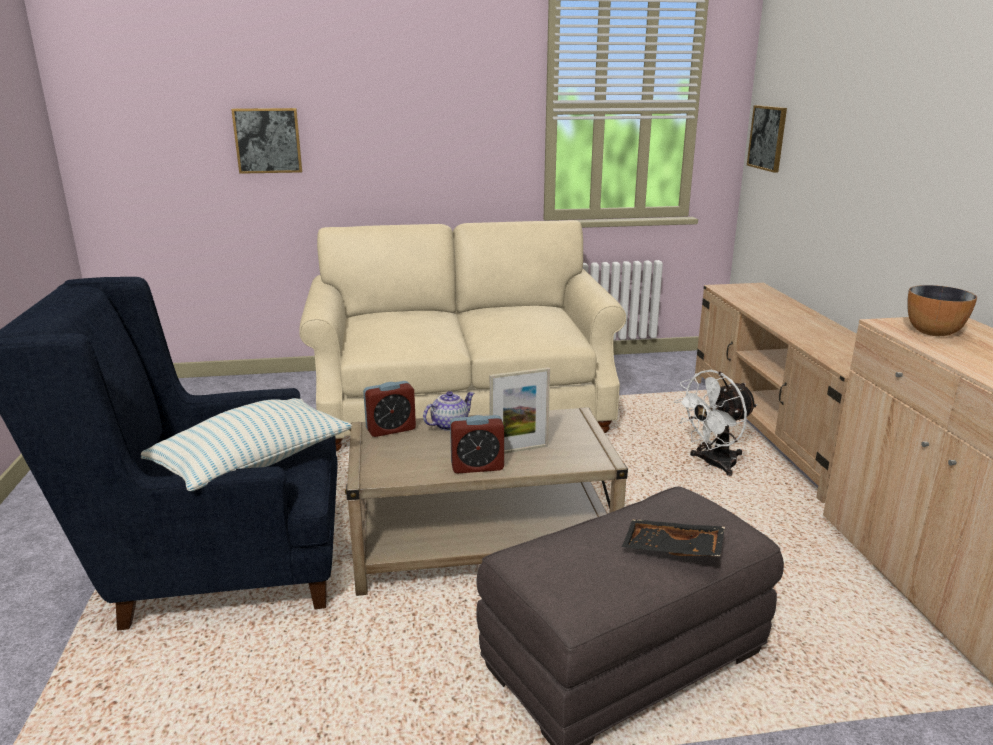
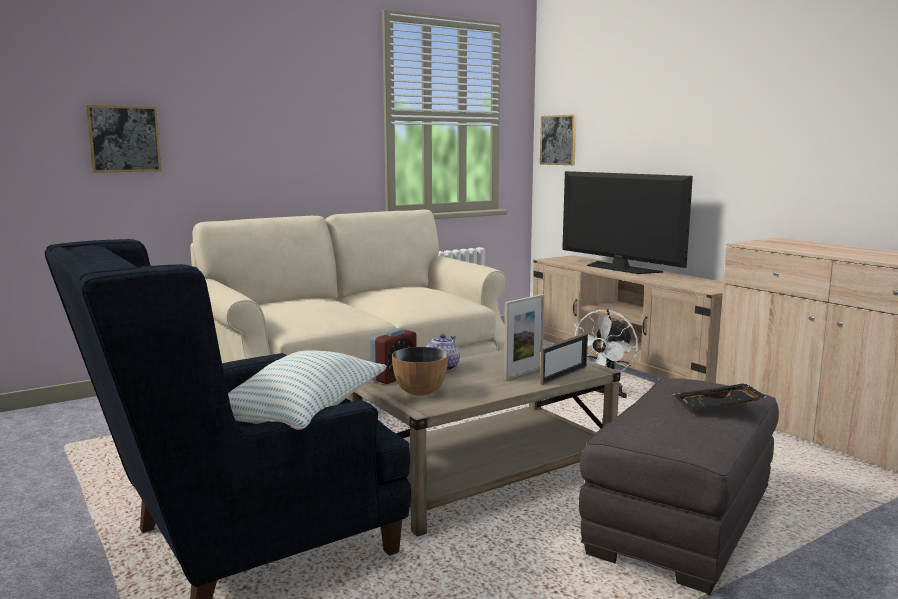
camera: 25 degrees left, 10 degrees down
alarm clock [450,415,504,474] -> none
bowl [907,285,977,336] -> bowl moved to [392,347,448,396]
none -> picture frame [540,333,588,385]
none -> television [562,171,693,274]

